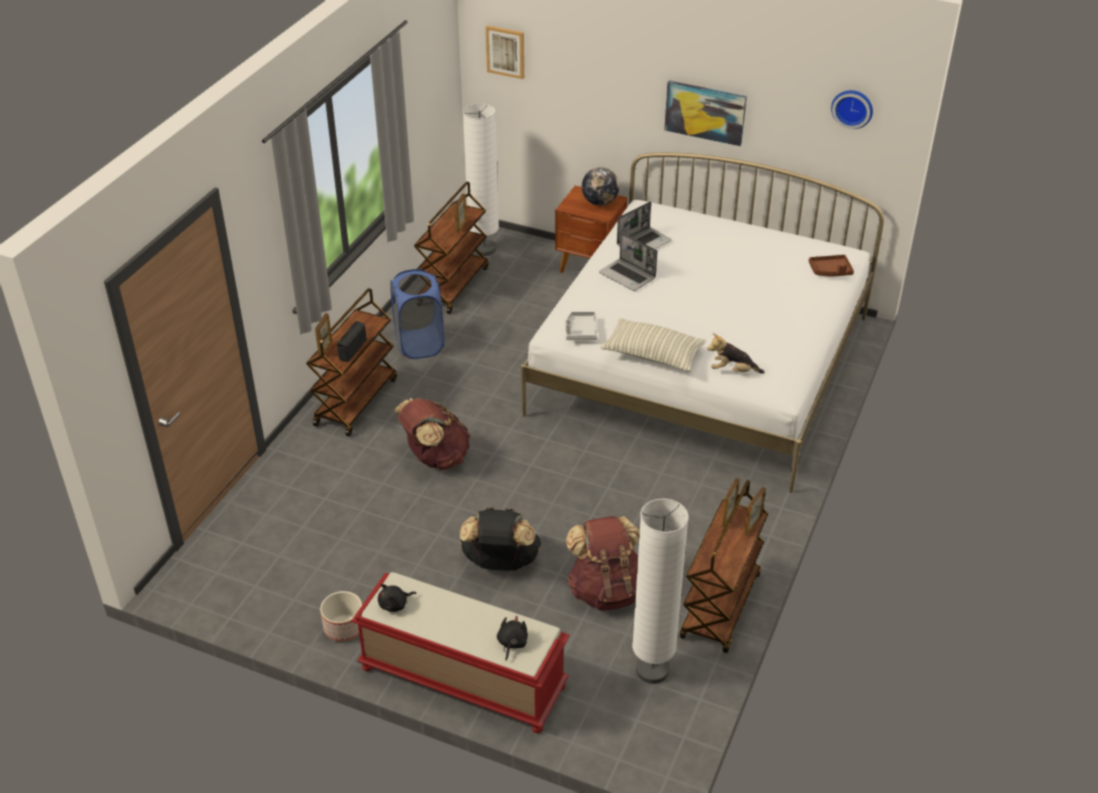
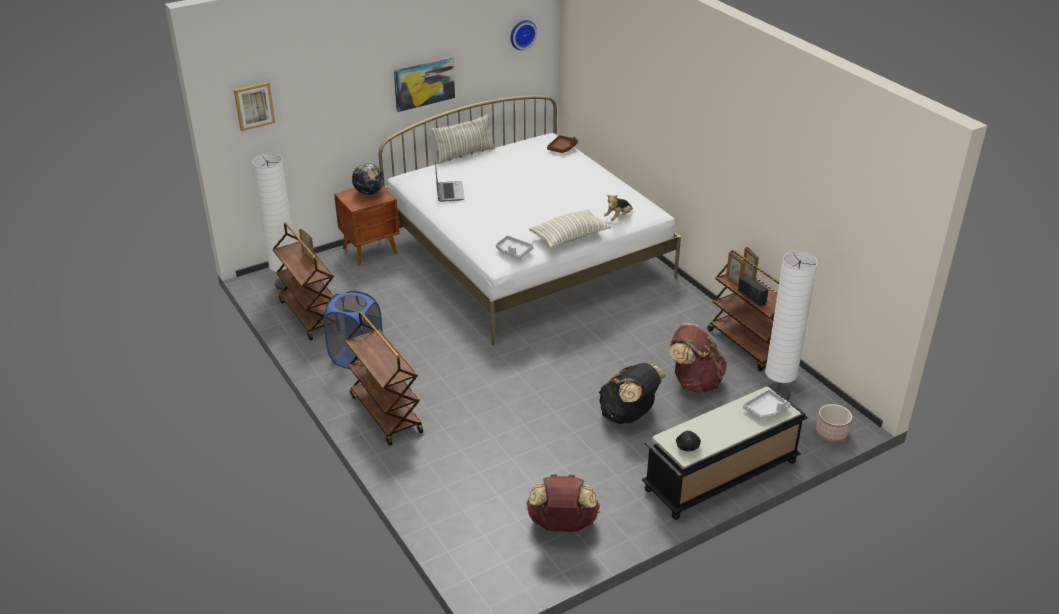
camera: 55 degrees left, 5 degrees down
picture frame [315,313,332,356] -> none
planter [320,591,362,642] -> planter moved to [816,404,852,442]
radio [337,321,367,362] -> radio moved to [738,274,769,307]
red bench [351,572,570,733] -> black bench [642,387,808,520]
brown backpack [395,398,470,470] -> brown backpack moved to [526,474,600,532]
black plush toy [497,616,528,661] -> grey tray [743,389,791,420]
laptop [599,232,657,291] -> none
none -> pillow [432,114,495,164]

